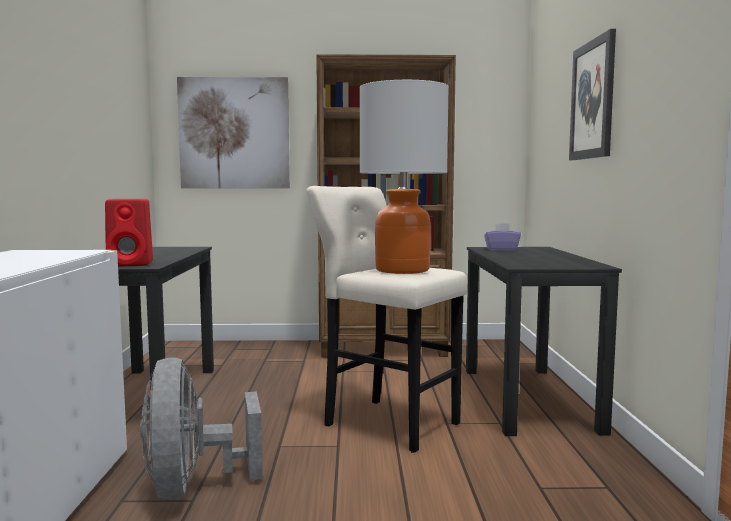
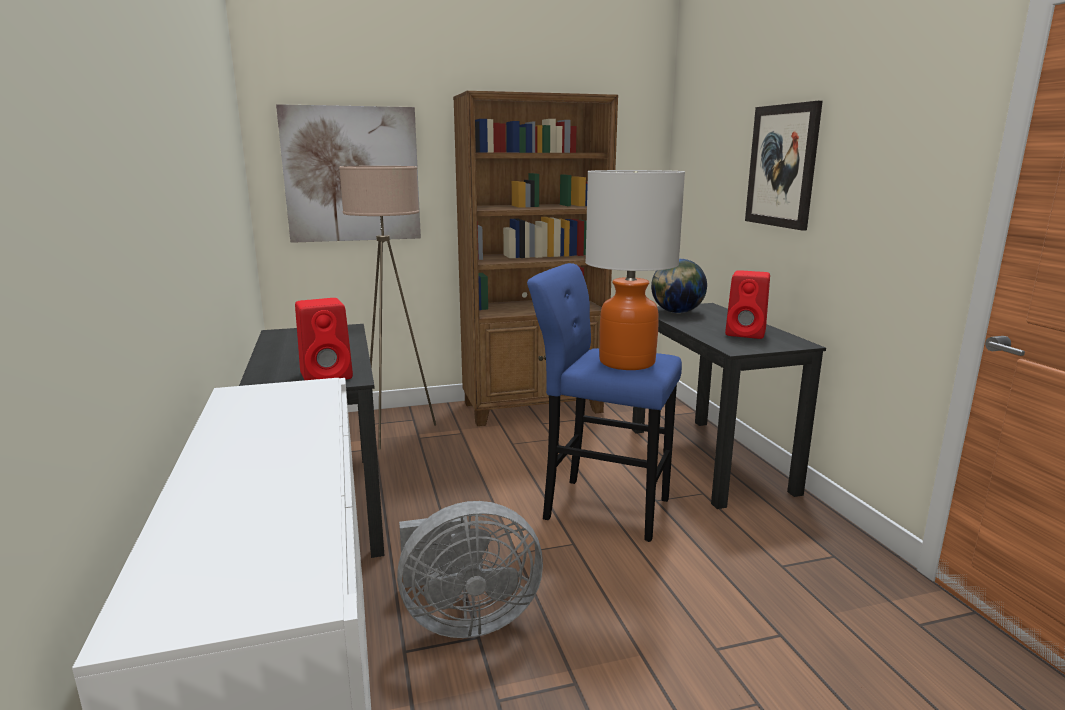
camera: 15 degrees left, 10 degrees up
grey fan [140,357,263,499] -> grey fan turned 75 degrees counterclockwise [397,501,543,638]
beige stool [306,186,467,453] -> blue stool [527,263,682,542]
purple tissue box [484,223,521,251] -> globe [651,259,707,313]
none -> beige floor lamp [339,166,436,449]
none -> red speaker [725,270,770,339]

